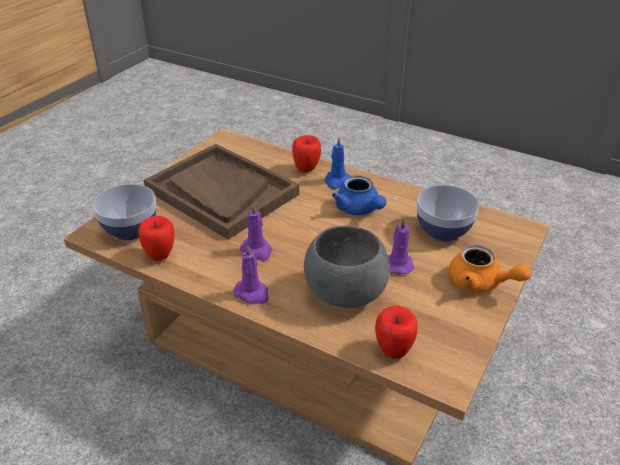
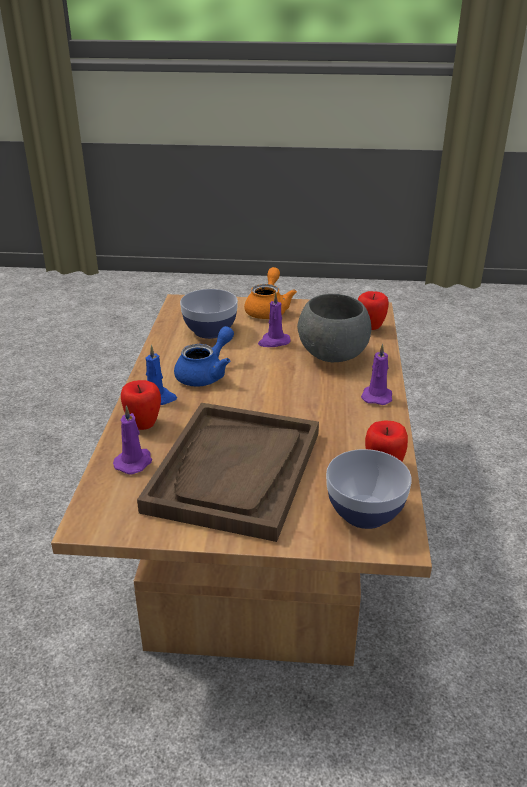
camera: 115 degrees left, 5 degrees down
purple candle [240,203,272,261] -> purple candle moved to [113,405,152,474]

